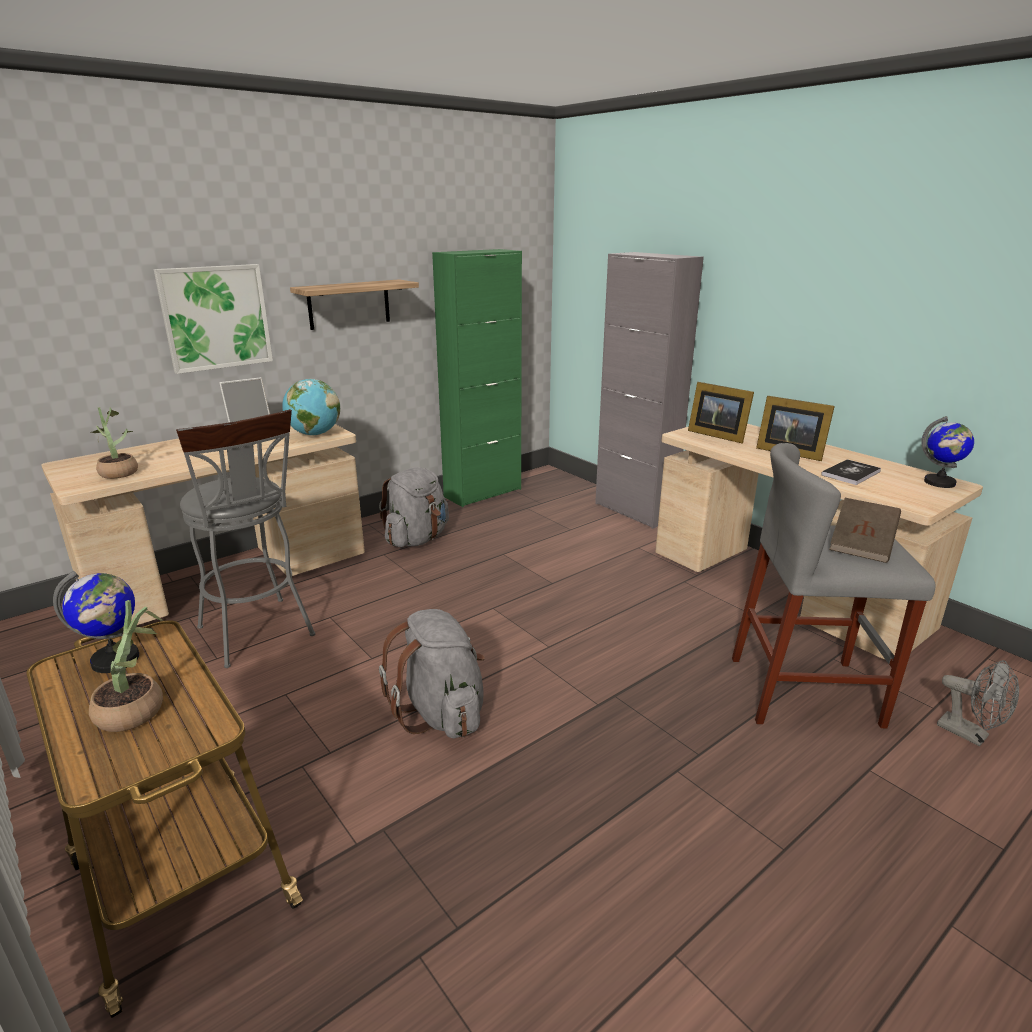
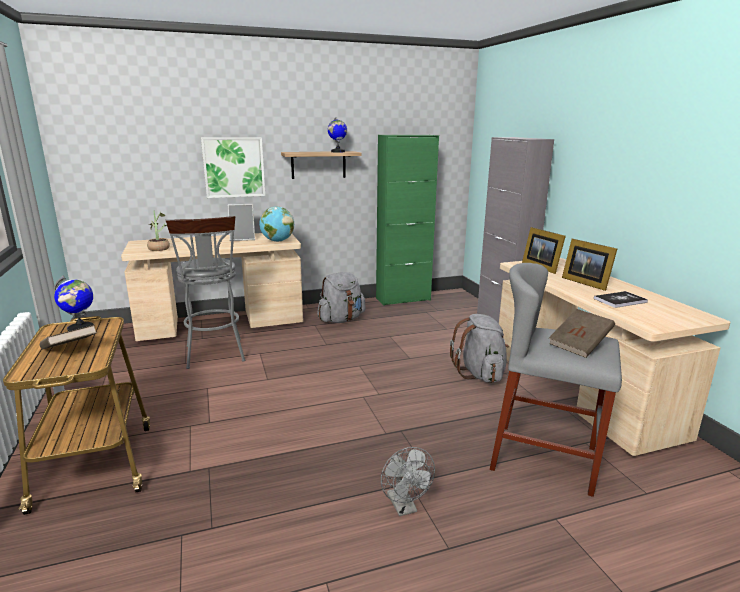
camera: 20 degrees right, 5 degrees down
potted plant [89,600,163,732] -> brown book [40,325,97,349]
grey backpack [379,609,485,738] -> grey backpack moved to [450,314,509,383]
globe [921,416,974,488] -> globe moved to [328,117,347,152]
grey fan [937,660,1019,746] -> grey fan moved to [381,447,435,516]

